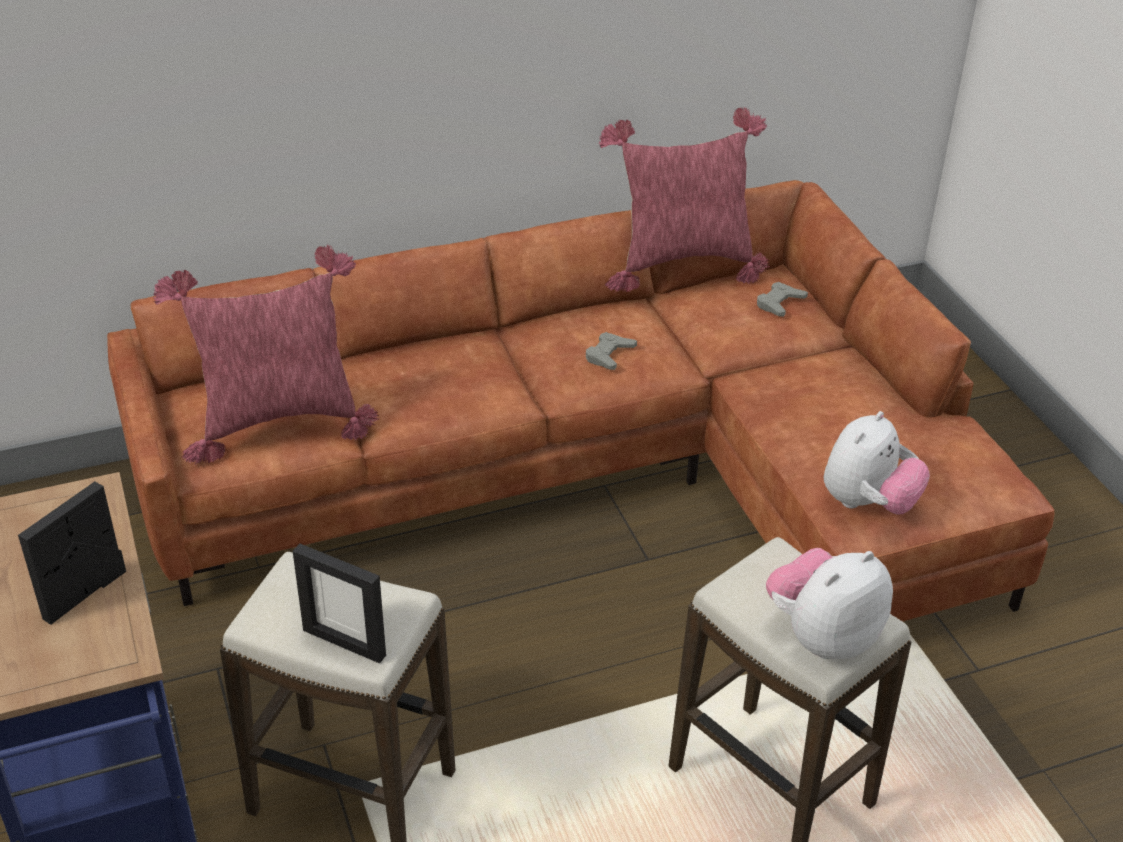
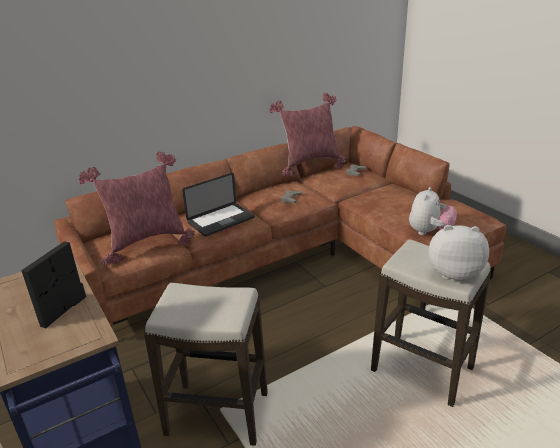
camera: 10 degrees left, 10 degrees down
picture frame [293,544,386,663] -> none
plush toy [766,548,893,659] -> plush toy turned 60 degrees clockwise [428,225,489,281]
none -> laptop [182,173,255,236]

